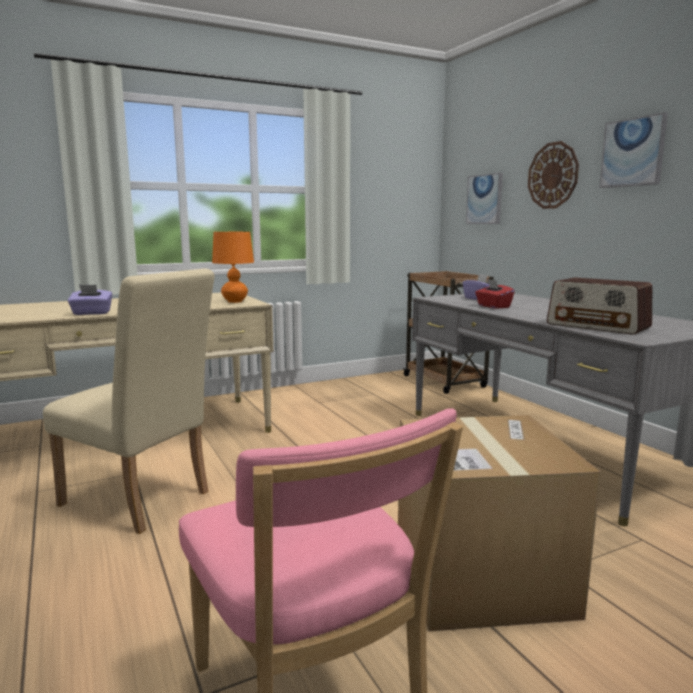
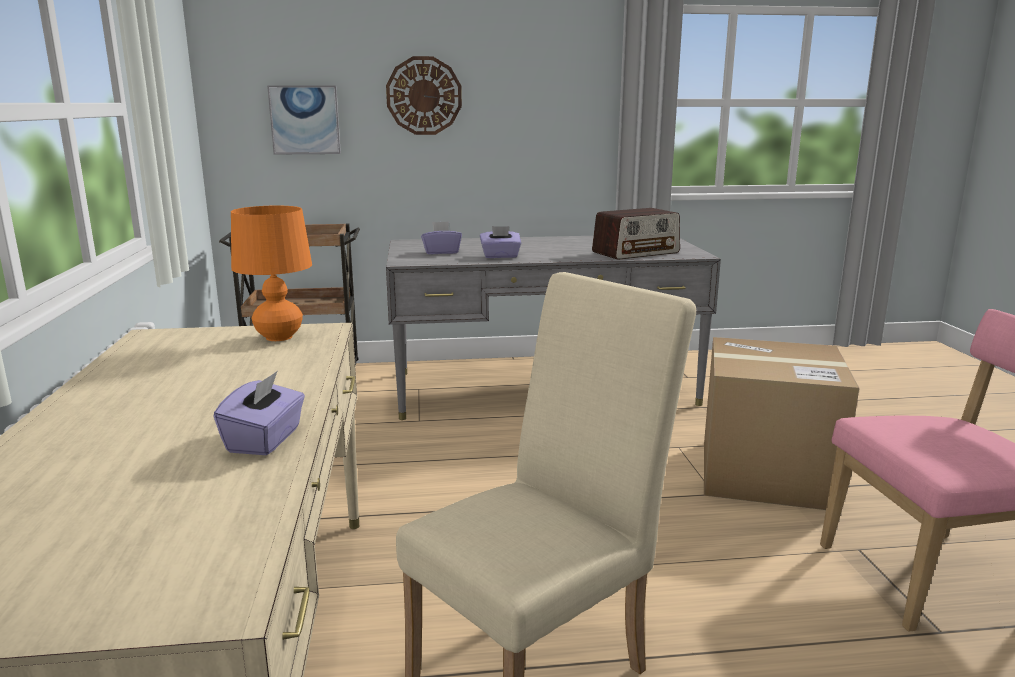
camera: 70 degrees left, 5 degrees up
red tissue box [475,279,515,309] -> purple tissue box [480,226,521,258]
picture [599,112,668,188] -> none

